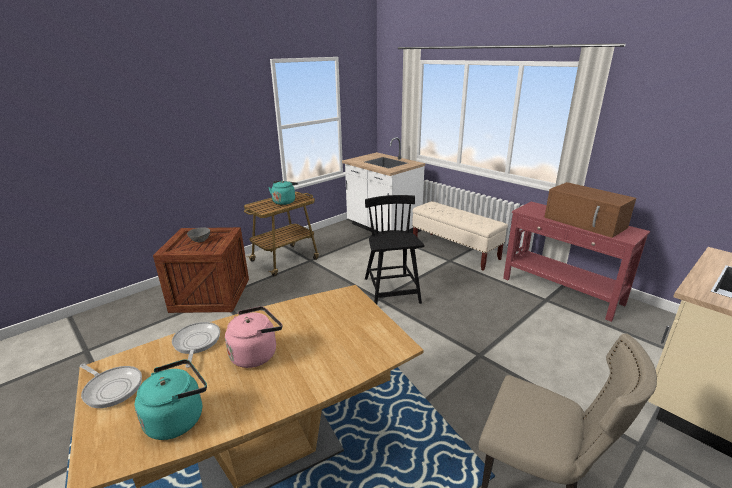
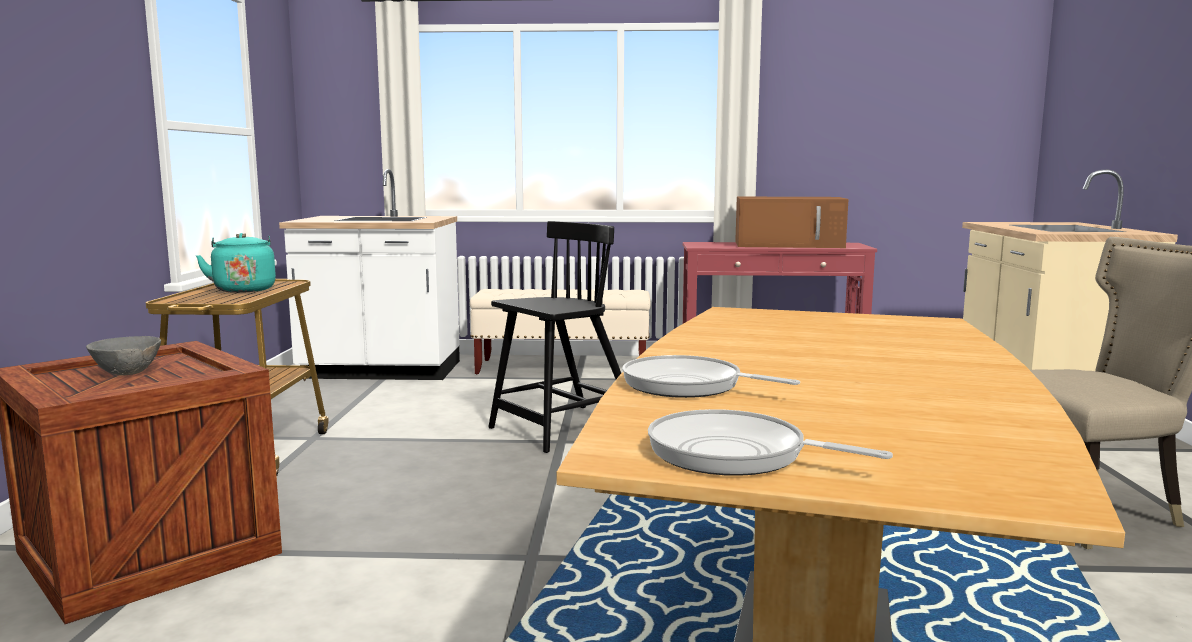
camera: 45 degrees left, 15 degrees down
frying pan [80,364,142,408] -> frying pan turned 135 degrees counterclockwise [648,409,893,476]
turquoise kettle [135,359,207,440] -> none
pink kettle [225,306,282,368] -> none
black chair [365,195,424,305] -> black chair turned 105 degrees clockwise [488,221,621,453]

